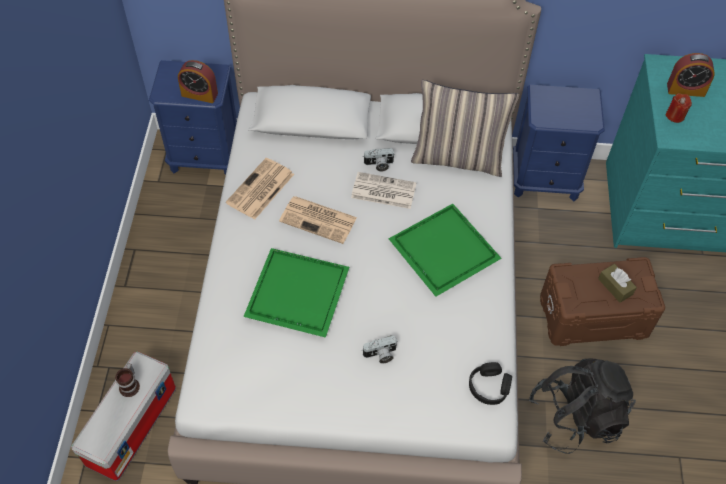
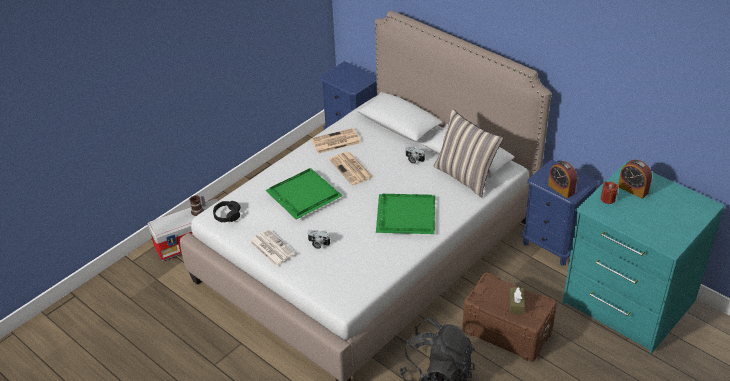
camera: 40 degrees right, 15 degrees down
alarm clock [178,60,218,103] -> alarm clock moved to [548,161,577,198]
newspaper [351,172,417,209] -> newspaper moved to [250,229,296,266]
black headphones [469,362,512,405] -> black headphones moved to [213,201,241,222]

